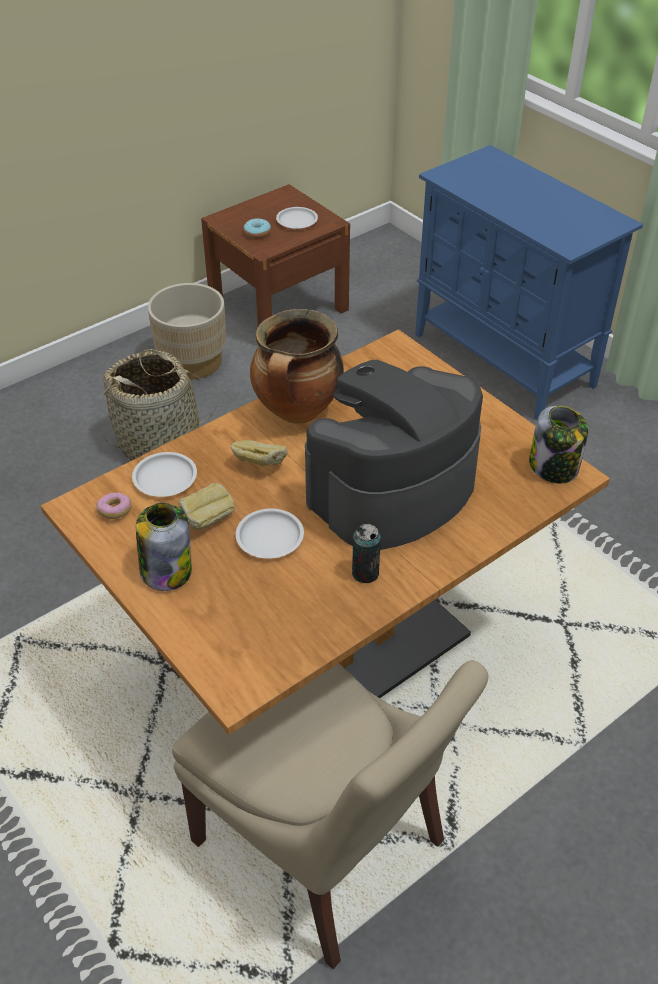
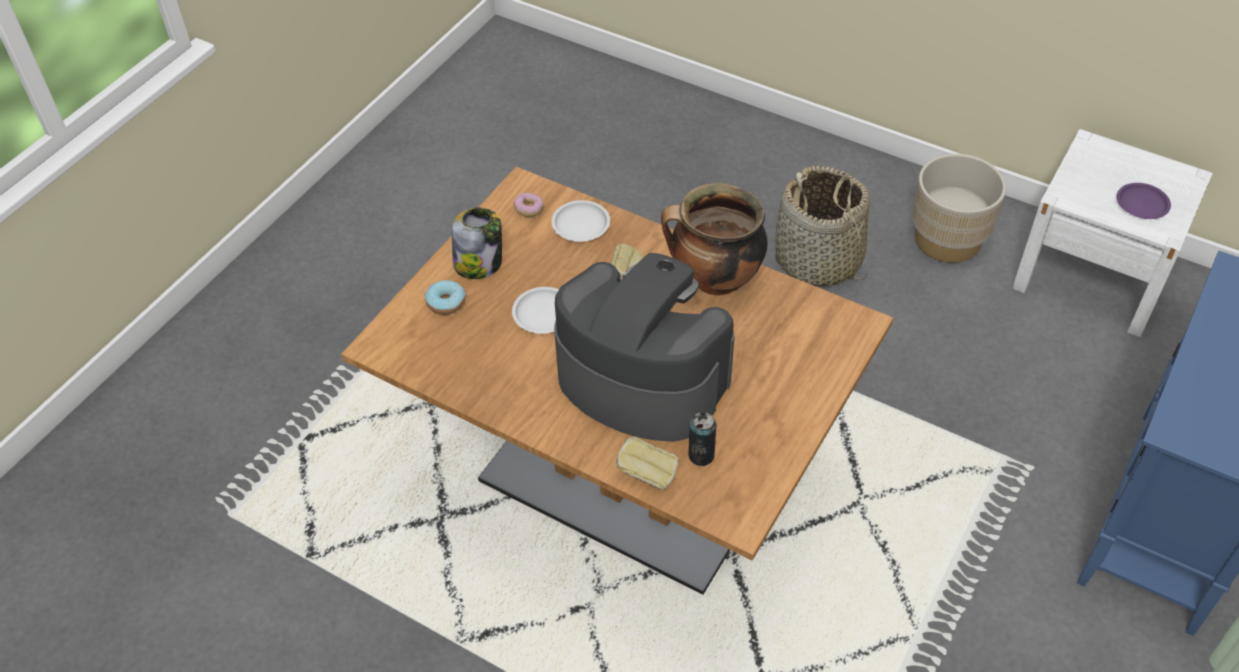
camera: 70 degrees right, 5 degrees up
beige chair [172,660,488,969] -> none
bread [178,483,235,530] -> bread moved to [616,437,678,490]
brown nightstand [201,184,350,326] -> white nightstand [1012,129,1213,337]
donut [244,218,271,239] -> donut moved to [425,280,465,315]
white plate [276,207,318,229] -> purple plate [1117,183,1171,219]
can [352,524,381,583] -> can moved to [688,412,716,466]
jar [529,406,588,484] -> none

